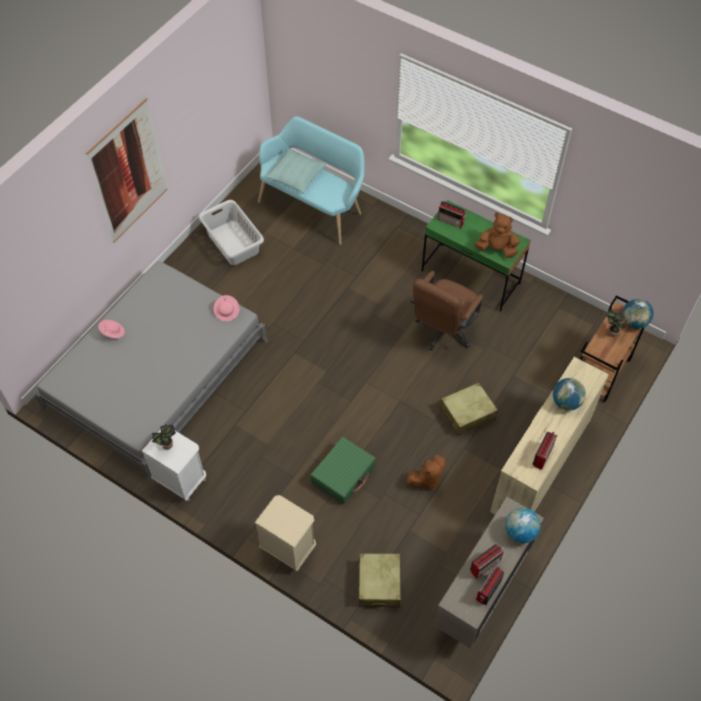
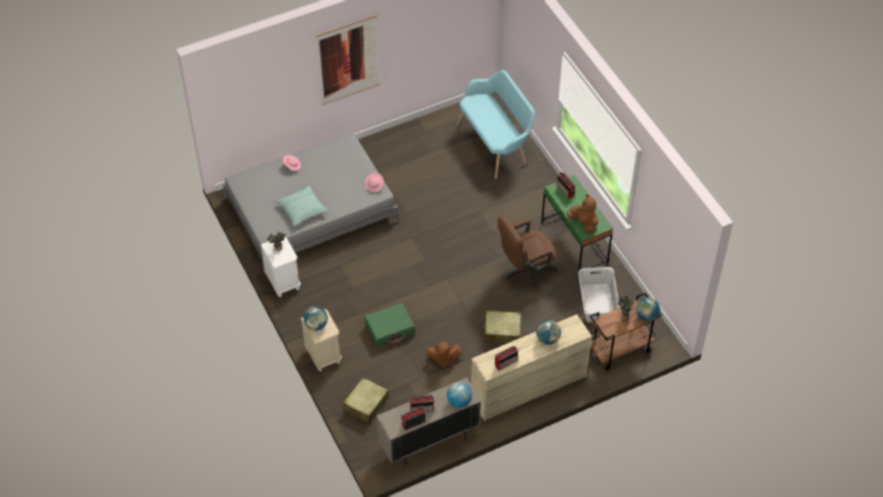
camera: 30 degrees right, 5 degrees down
grey laundry basket [199,200,264,265] -> grey laundry basket moved to [578,267,620,322]
pillow [264,147,327,194] -> pillow moved to [276,185,327,226]
none -> globe [303,306,328,331]

